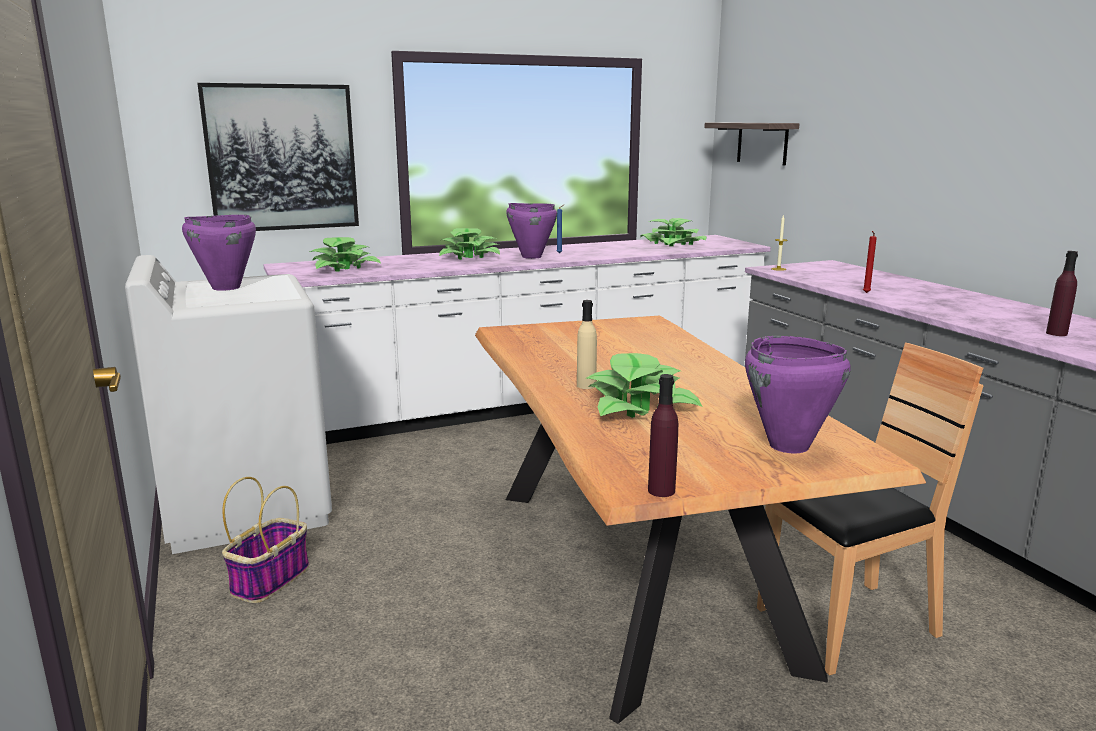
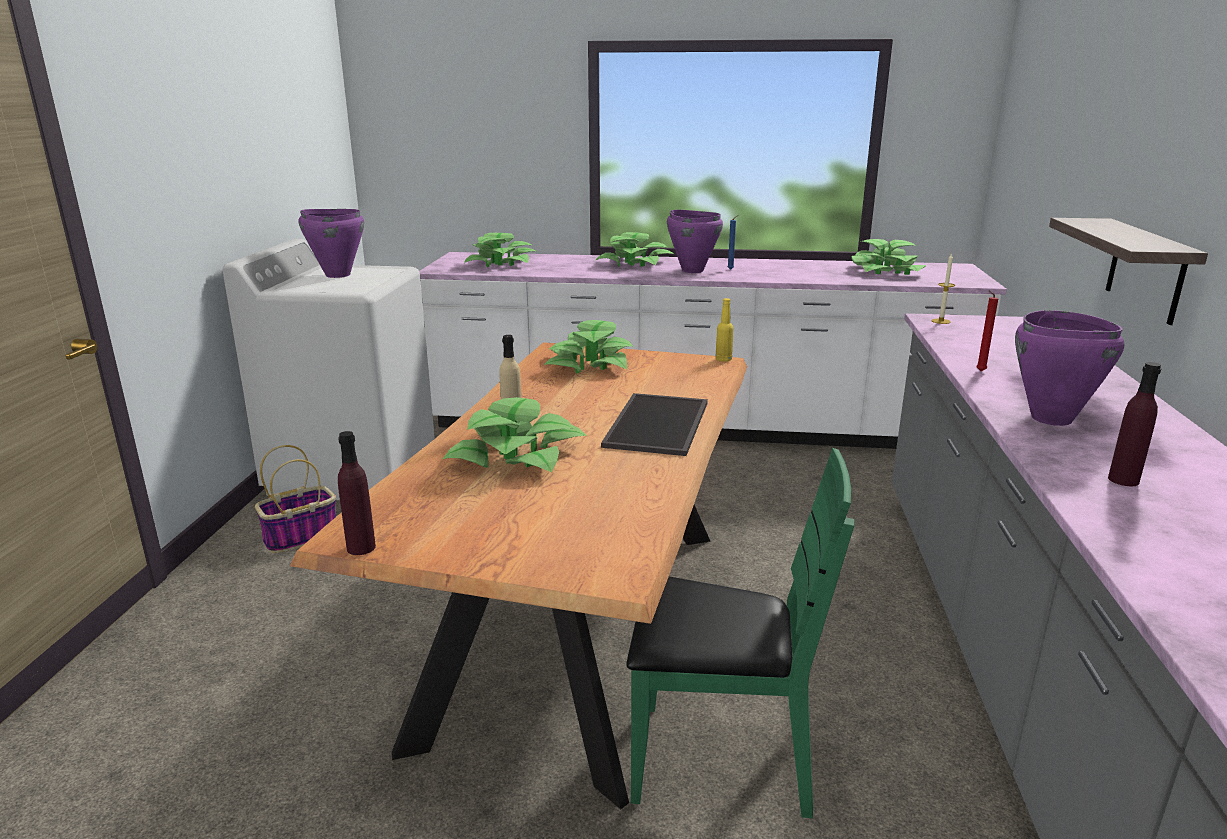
camera: 30 degrees right, 5 degrees up
picture [197,83,359,231] -> none
shelf [704,123,799,166] -> shelf moved to [1049,218,1208,325]
purple cooking pot [745,336,851,453] -> purple cooking pot moved to [1015,310,1125,426]
brown chair [757,342,984,675] -> green chair [626,448,854,818]
none -> potted plant [544,320,634,373]
none -> tray [601,393,708,456]
none -> yellow bottle [715,298,733,362]

